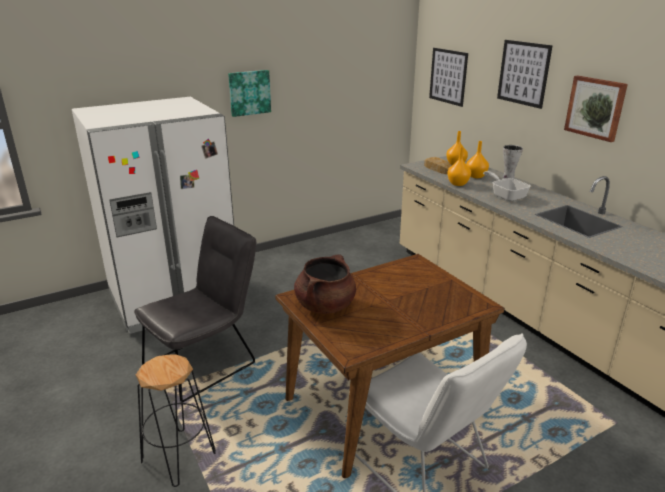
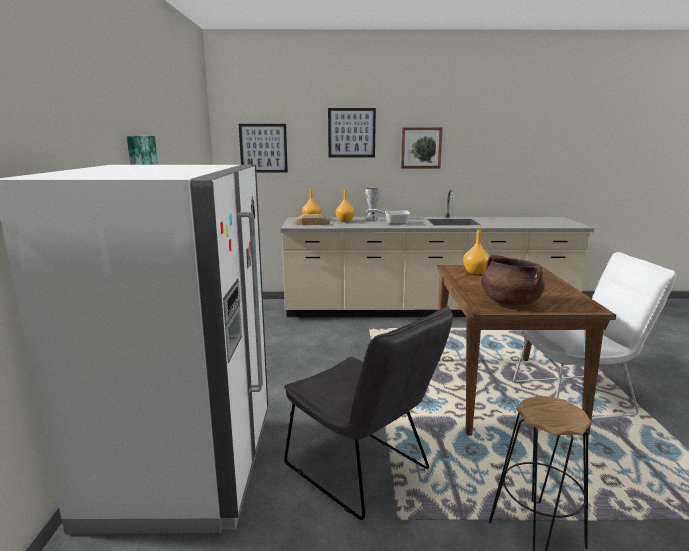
camera: 60 degrees left, 10 degrees down
grey chair [134,216,256,402] -> grey chair turned 150 degrees clockwise [284,306,453,520]
orange vase [447,147,471,186] -> orange vase moved to [463,230,490,274]

